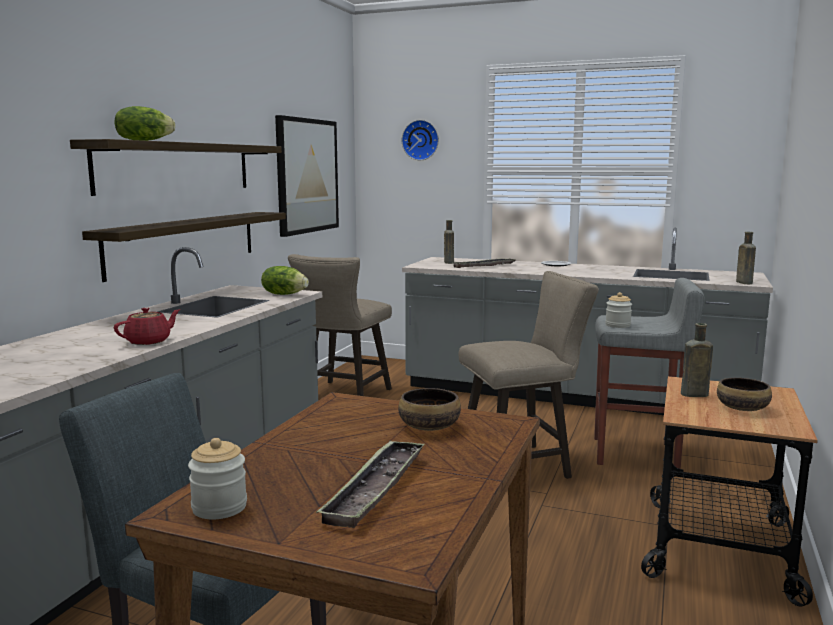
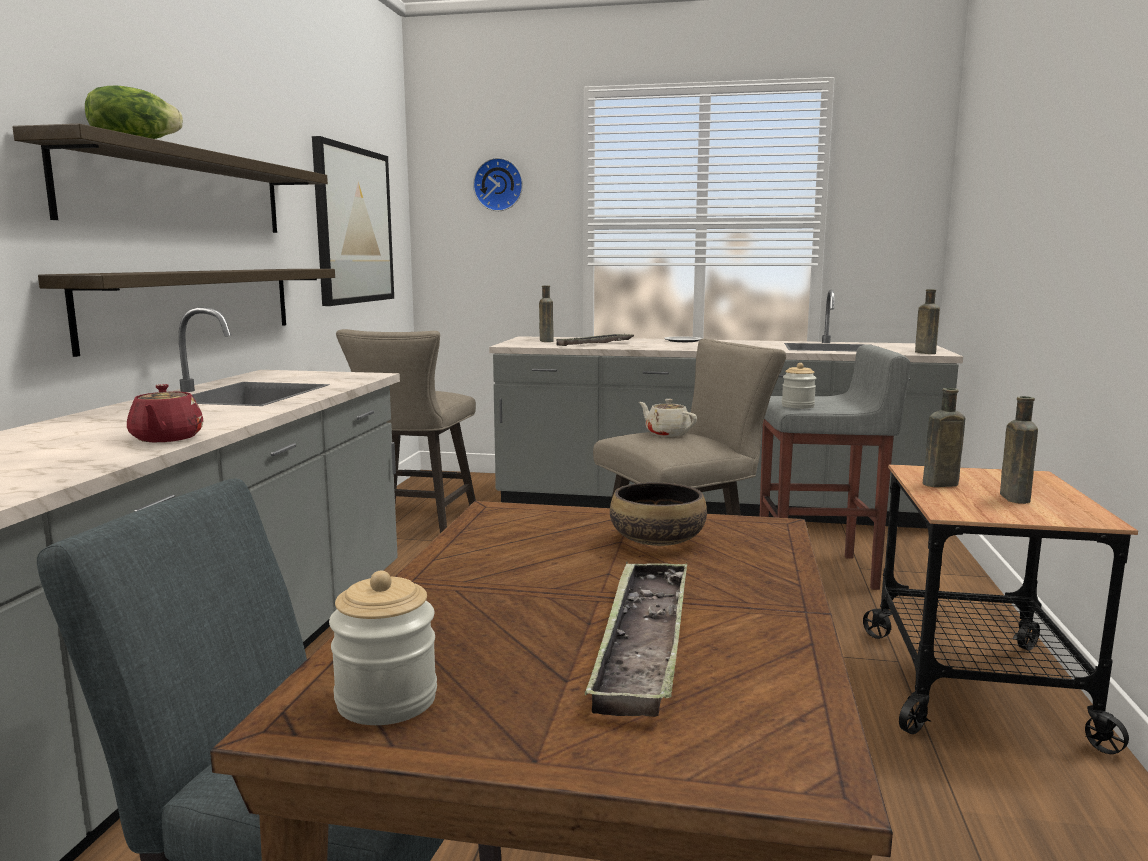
camera: 10 degrees left, 0 degrees up
red teapot [114,308,180,345] -> red teapot turned 135 degrees clockwise [127,384,203,442]
lettuce [261,266,309,295] -> none
bowl [717,378,772,411] -> brown bottle [1000,396,1038,504]
none -> beige teapot [639,399,697,437]

